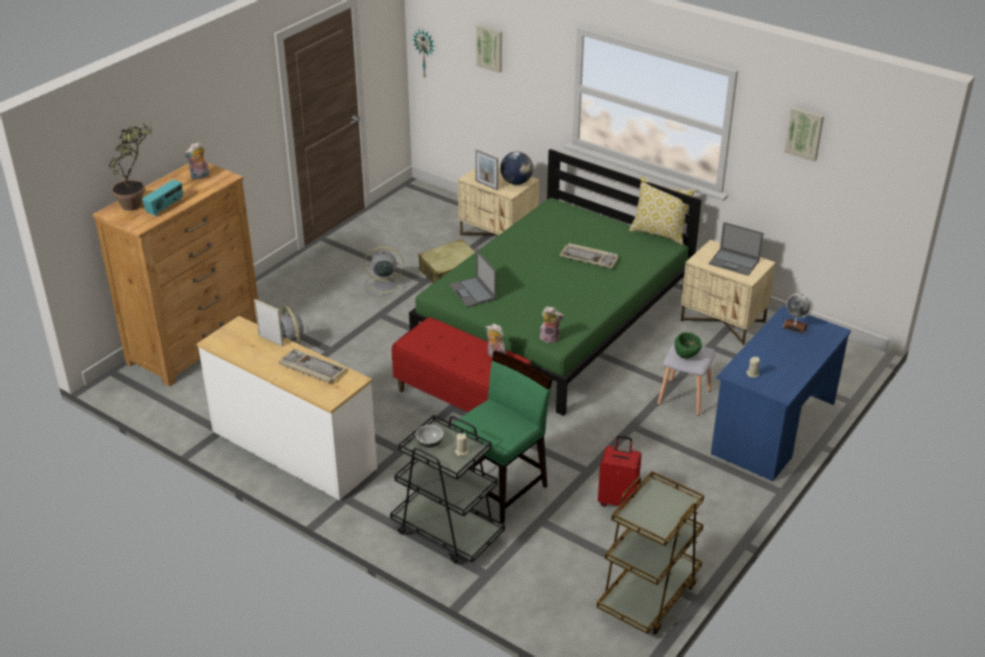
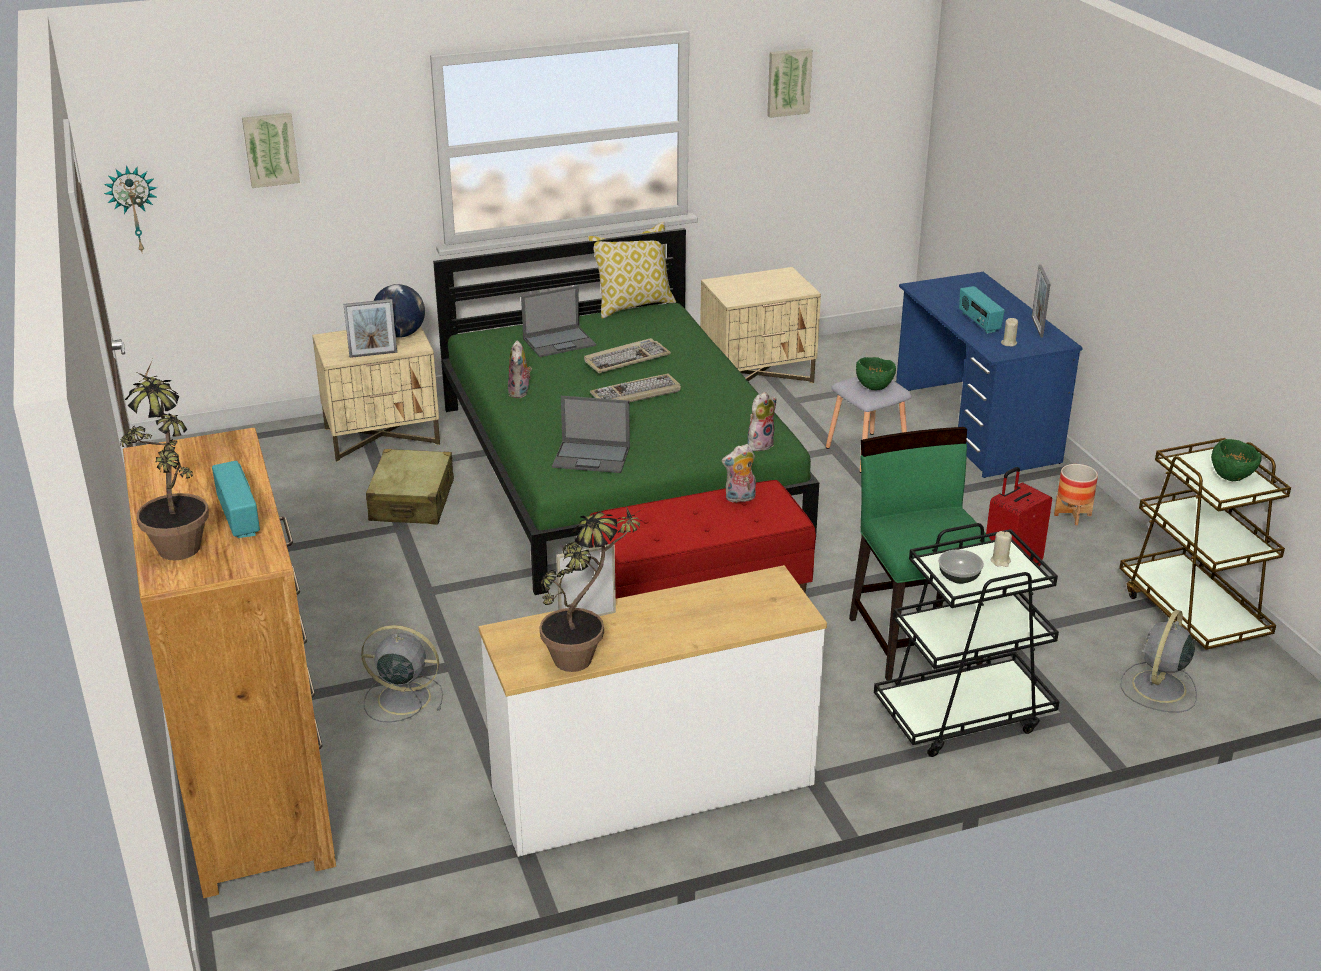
camera: 55 degrees left, 5 degrees down
plush toy [184,142,209,180] -> plush toy moved to [508,341,532,398]
keyboard [279,349,347,383] -> keyboard moved to [590,374,681,403]
grey fan [364,247,406,296] -> grey fan moved to [1120,610,1197,713]
laptop [709,222,764,276] -> laptop moved to [521,286,596,357]
globe [782,293,813,334] -> none
none -> potted plant [540,506,644,672]
none -> radio [959,286,1005,334]
none -> picture frame [1032,265,1051,337]
none -> planter [1054,464,1098,525]
none -> green bowl [1211,439,1262,481]

